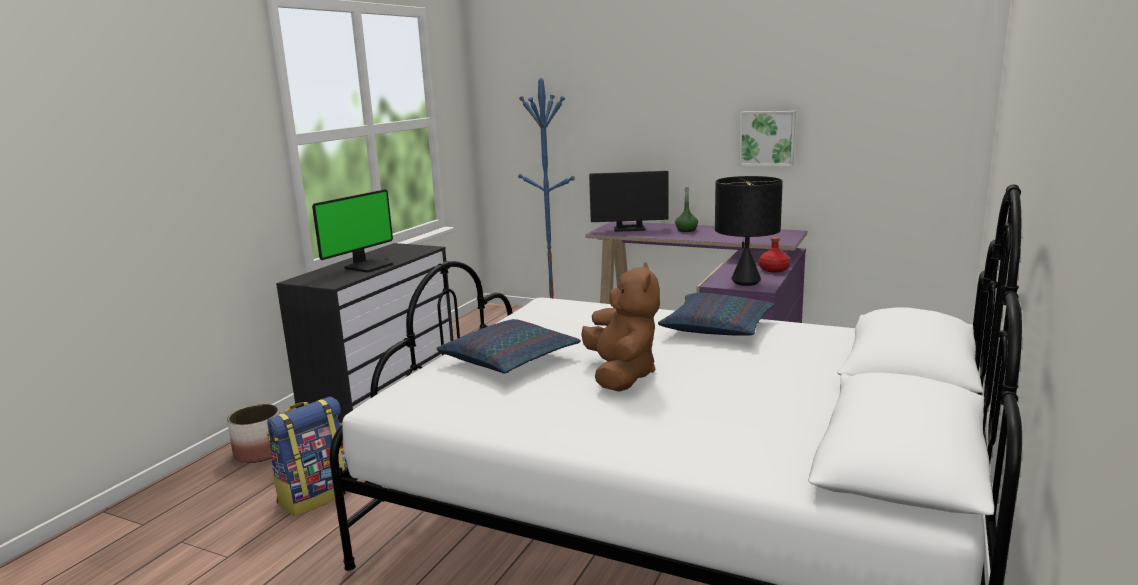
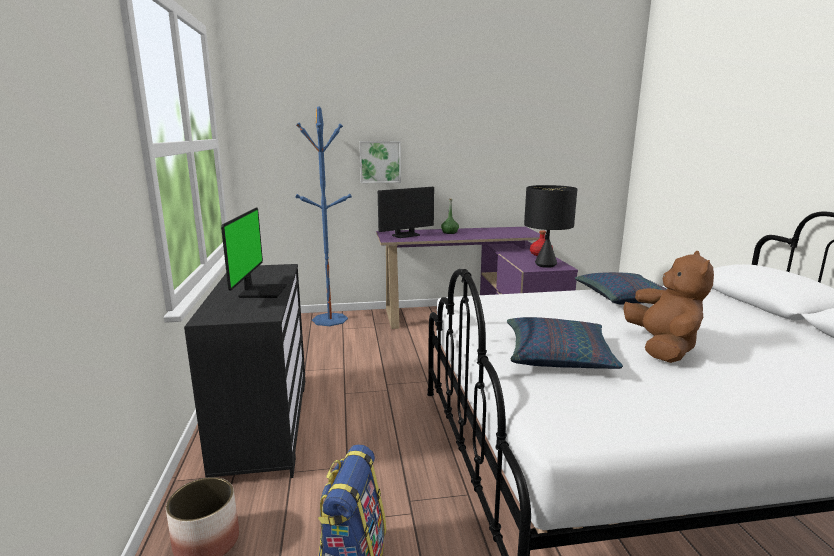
camera: 35 degrees left, 0 degrees up
brown plush toy [581,262,660,391] -> brown plush toy turned 45 degrees clockwise [623,251,714,363]
picture [739,111,796,166] -> picture moved to [359,141,401,183]

